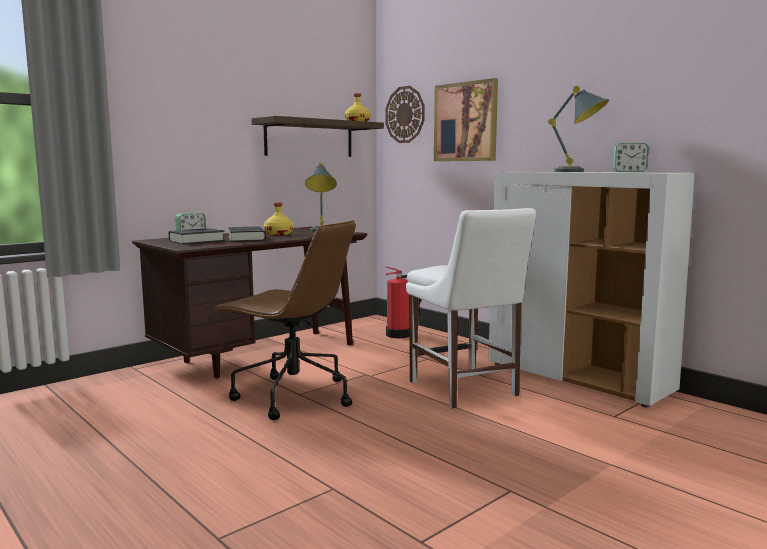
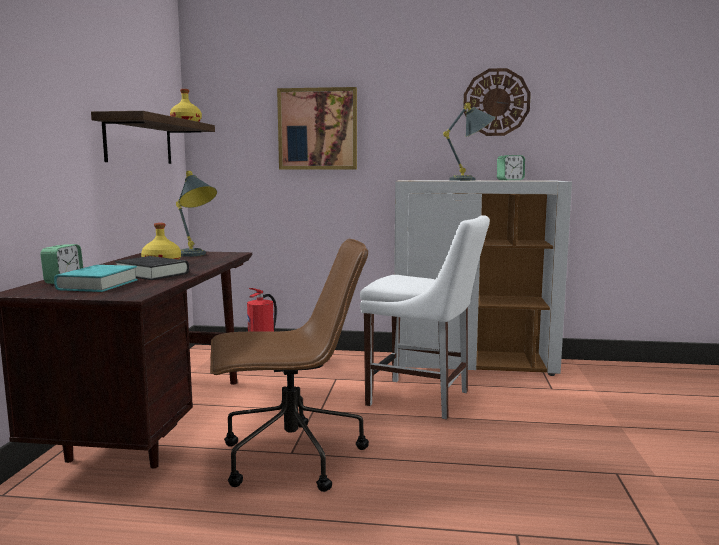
camera: 40 degrees left, 0 degrees up
black book [169,228,225,244] -> turquoise book [54,265,138,292]
wall clock [385,86,425,143] -> wall clock moved to [463,68,531,136]

